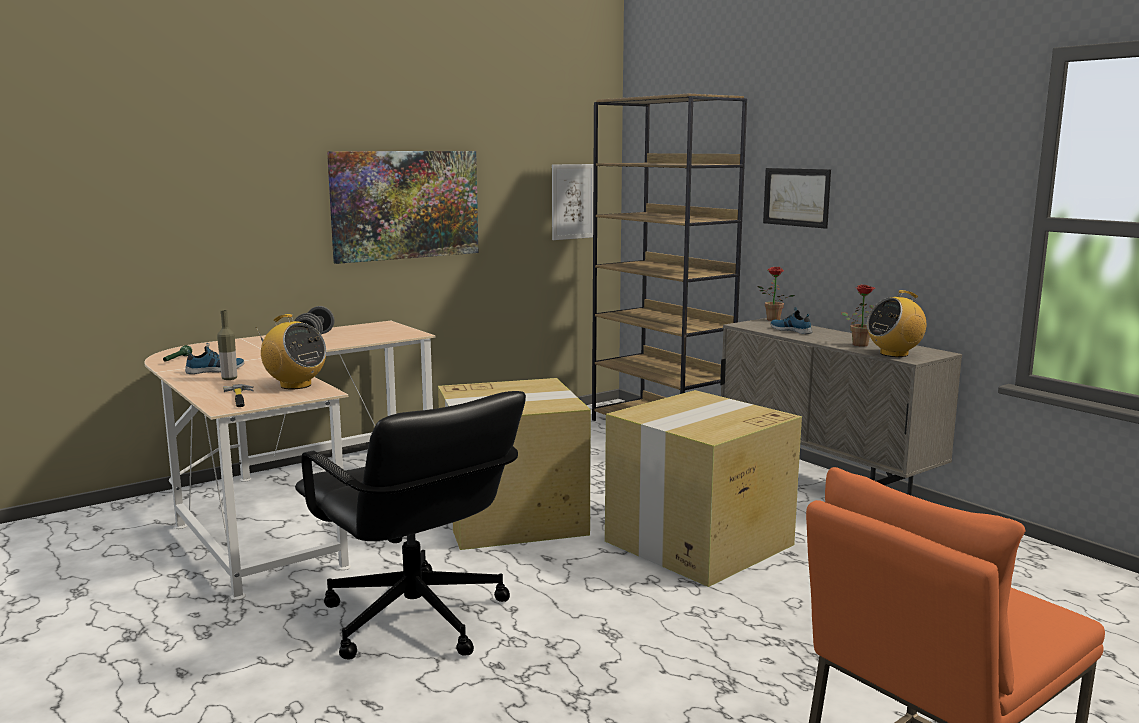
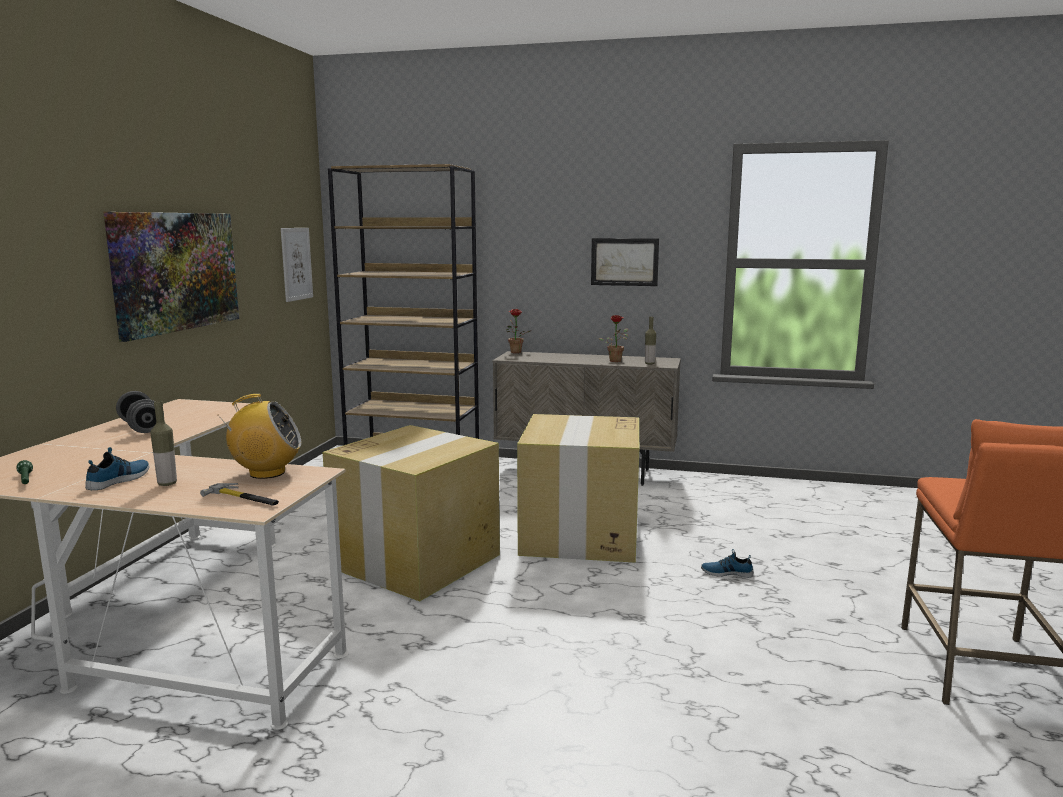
camera: 40 degrees left, 0 degrees up
black office chair [295,391,526,660] -> none
picture [763,168,831,229] -> picture moved to [591,238,659,286]
shoe [770,307,812,334] -> shoe moved to [701,549,754,578]
radio [867,290,926,357] -> bottle [645,317,656,365]

